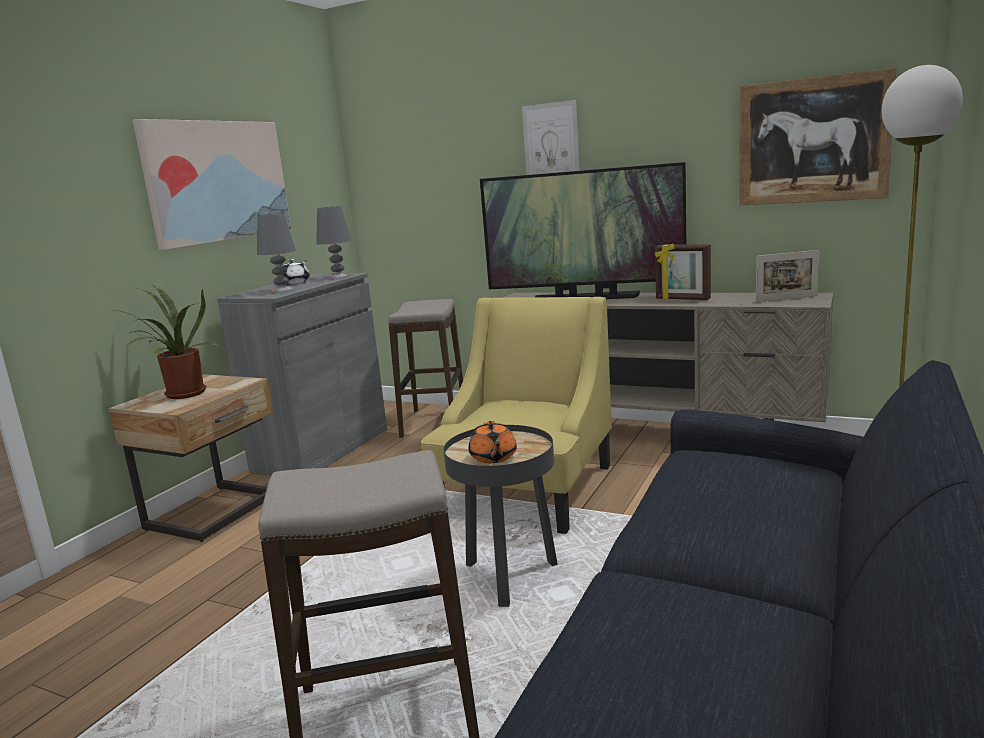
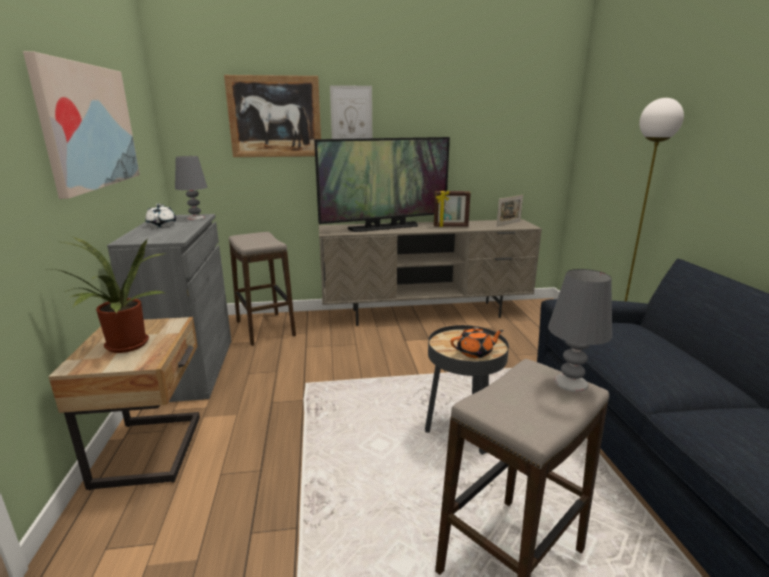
camera: 35 degrees left, 5 degrees up
grey table lamp [257,213,296,292] -> grey table lamp moved to [548,269,612,392]
yellow armchair [421,297,612,534] -> none
orange teapot [469,421,517,463] -> orange teapot turned 60 degrees counterclockwise [451,327,504,358]
picture [739,68,896,206] -> picture moved to [224,75,321,157]

